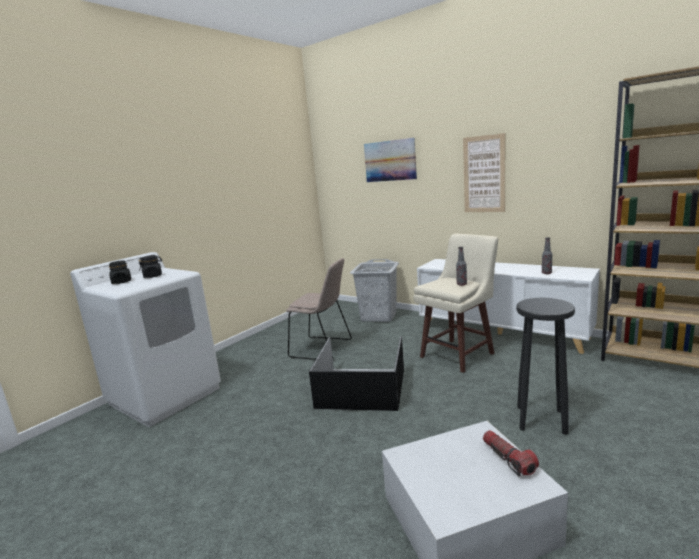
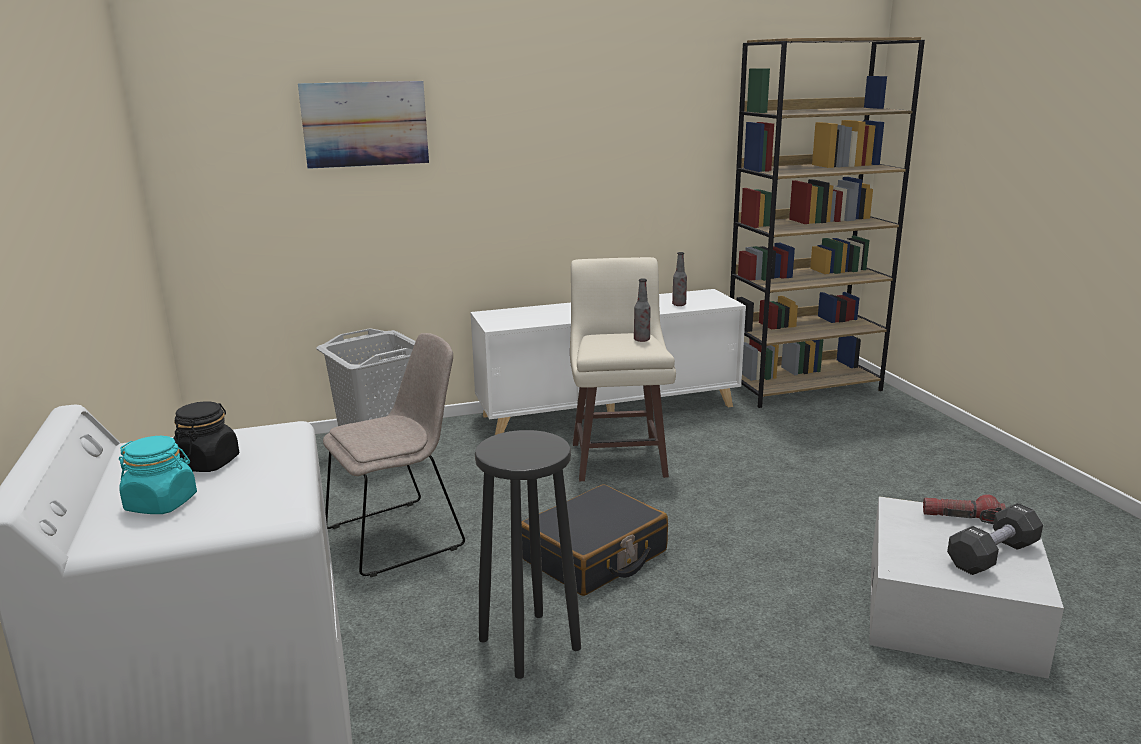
camera: 55 degrees left, 5 degrees up
black jar [109,261,131,284] -> turquoise jar [119,436,197,514]
black storage box [309,336,404,411] -> black suitcase [522,484,668,596]
picture [463,133,505,212] -> none
black stool [516,298,575,435] -> black stool moved to [475,430,581,679]
none -> black dumbbell [947,503,1043,575]

